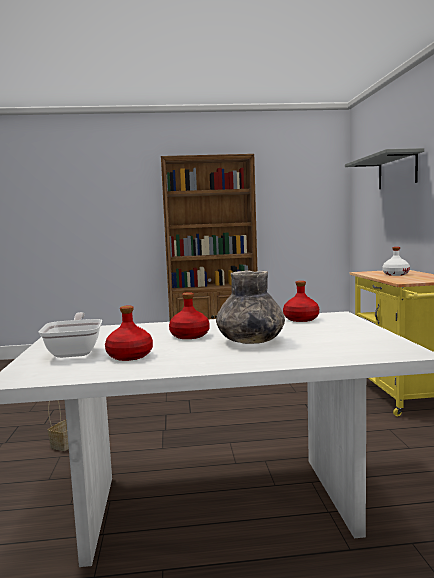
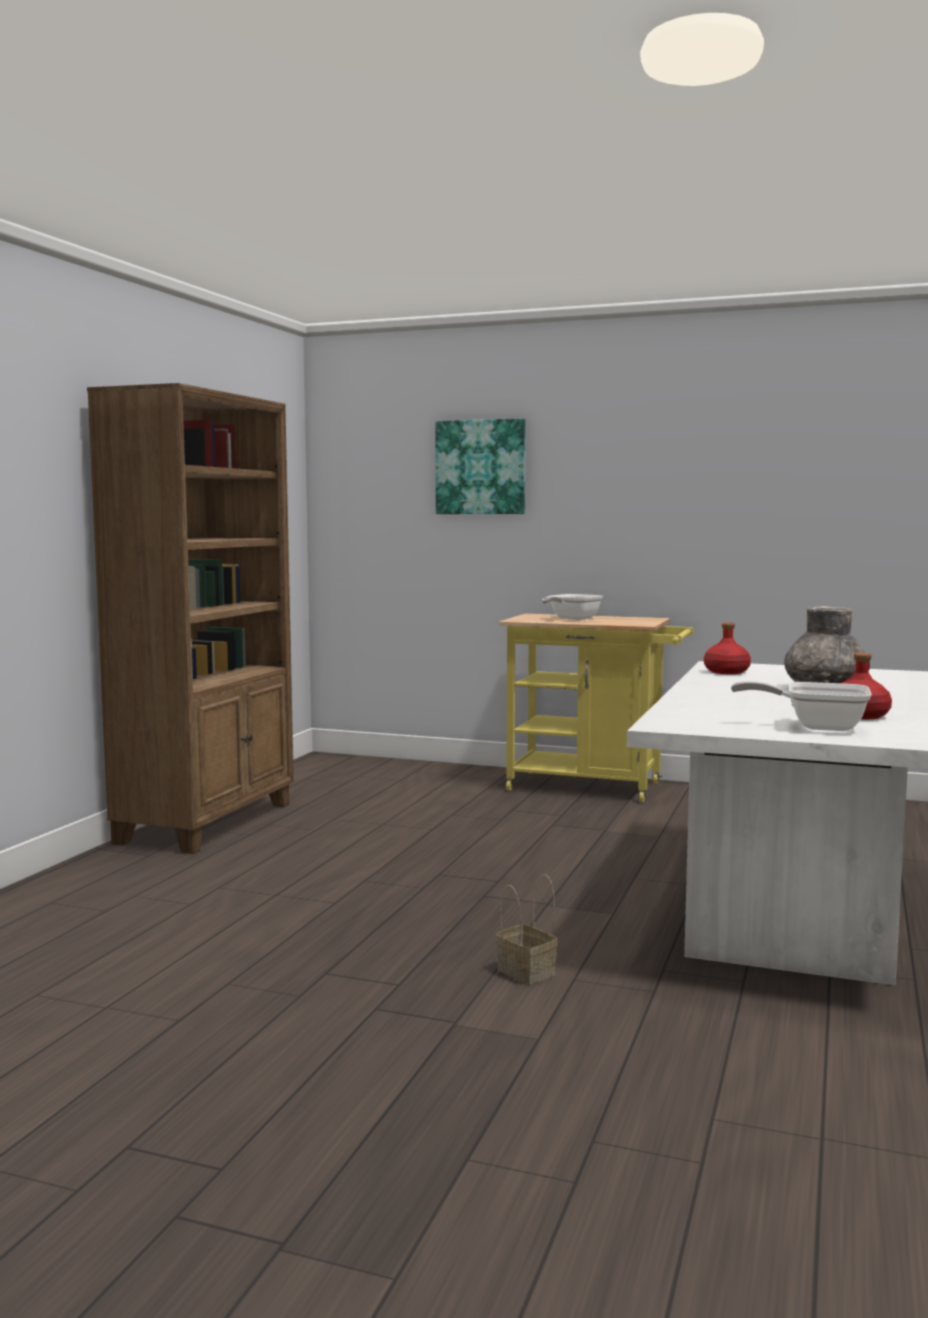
camera: 65 degrees left, 0 degrees up
red bottle [169,292,210,339] -> none
grey shelf [345,148,424,189] -> picture [435,418,526,514]
white bottle [382,247,410,276] -> frying pan [542,594,603,620]

